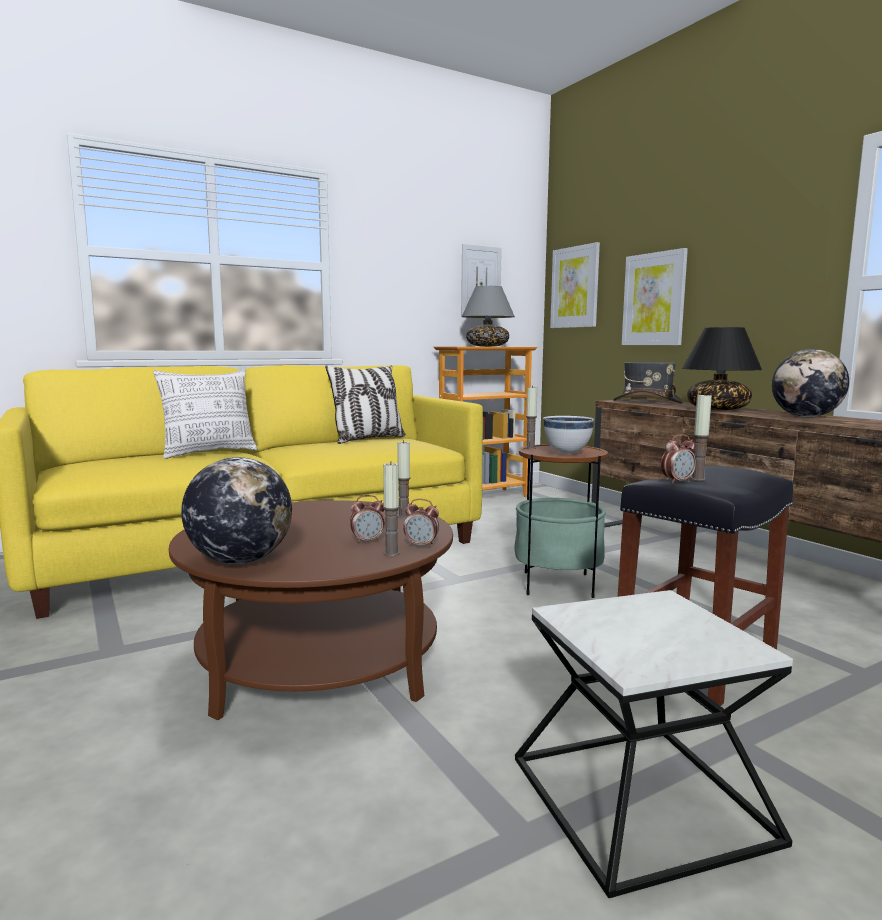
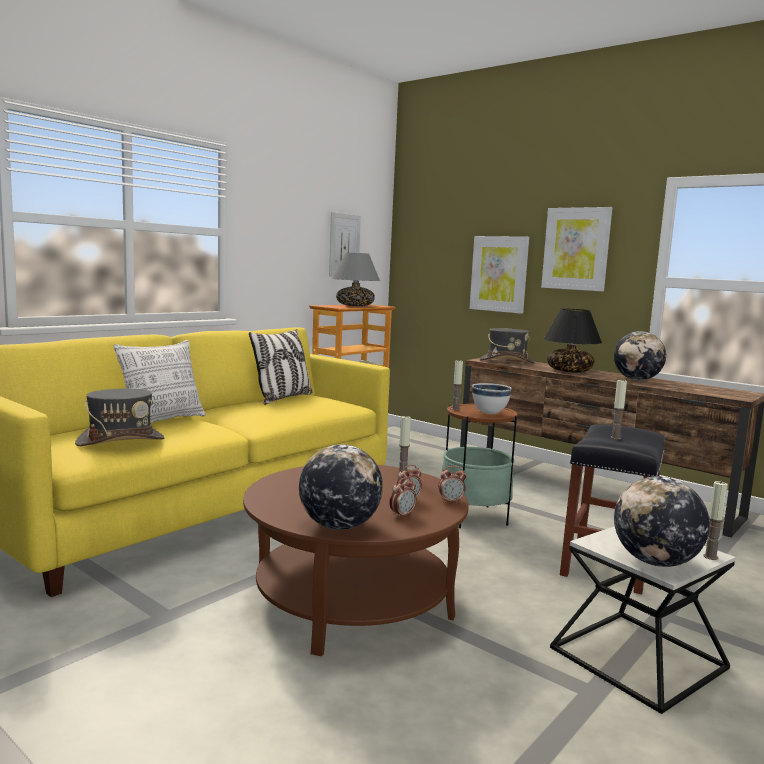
camera: 20 degrees left, 0 degrees up
candle [383,462,400,556] -> candle moved to [703,481,728,560]
picture [550,242,600,328] -> picture moved to [541,207,612,291]
alarm clock [661,434,697,483] -> alarm clock moved to [389,477,416,518]
none -> grey hat [75,389,165,446]
none -> globe [614,476,710,567]

